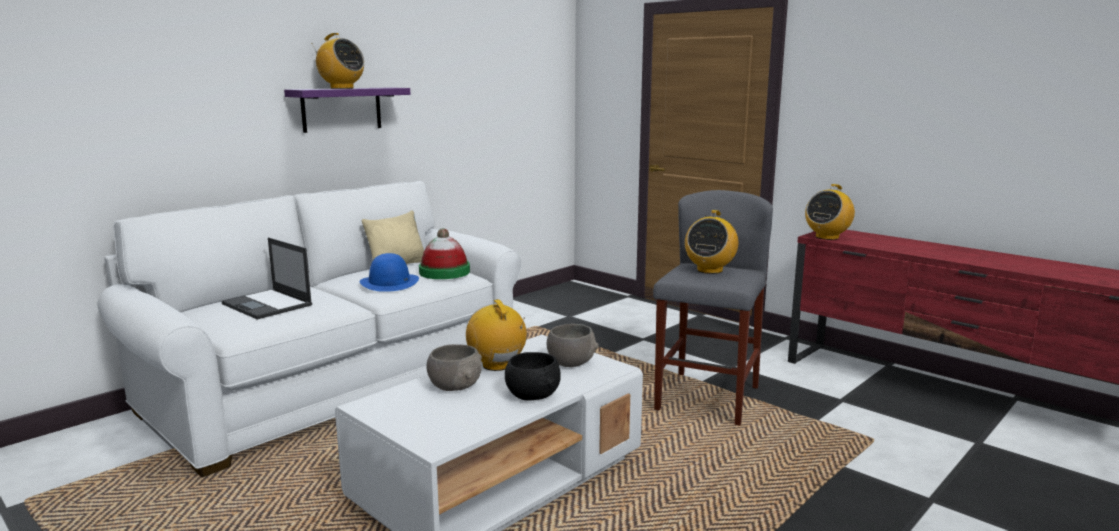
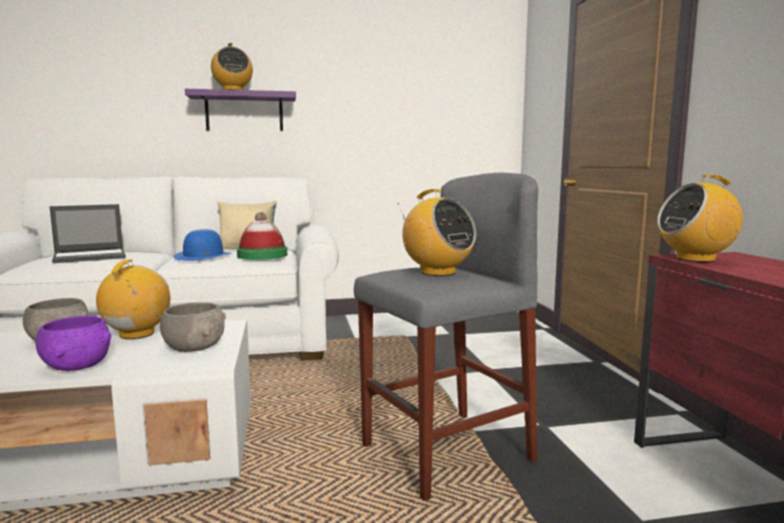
camera: 35 degrees right, 5 degrees down
laptop [221,238,312,320] -> laptop turned 105 degrees counterclockwise [49,204,126,263]
black bowl [505,352,561,400] -> purple bowl [35,316,111,371]
radio [685,210,738,274] -> radio turned 105 degrees counterclockwise [398,189,476,276]

